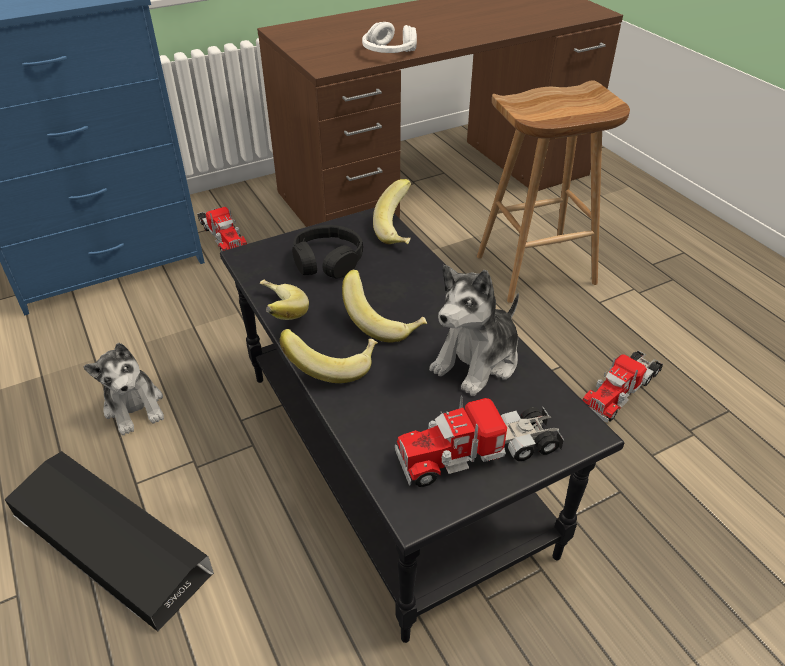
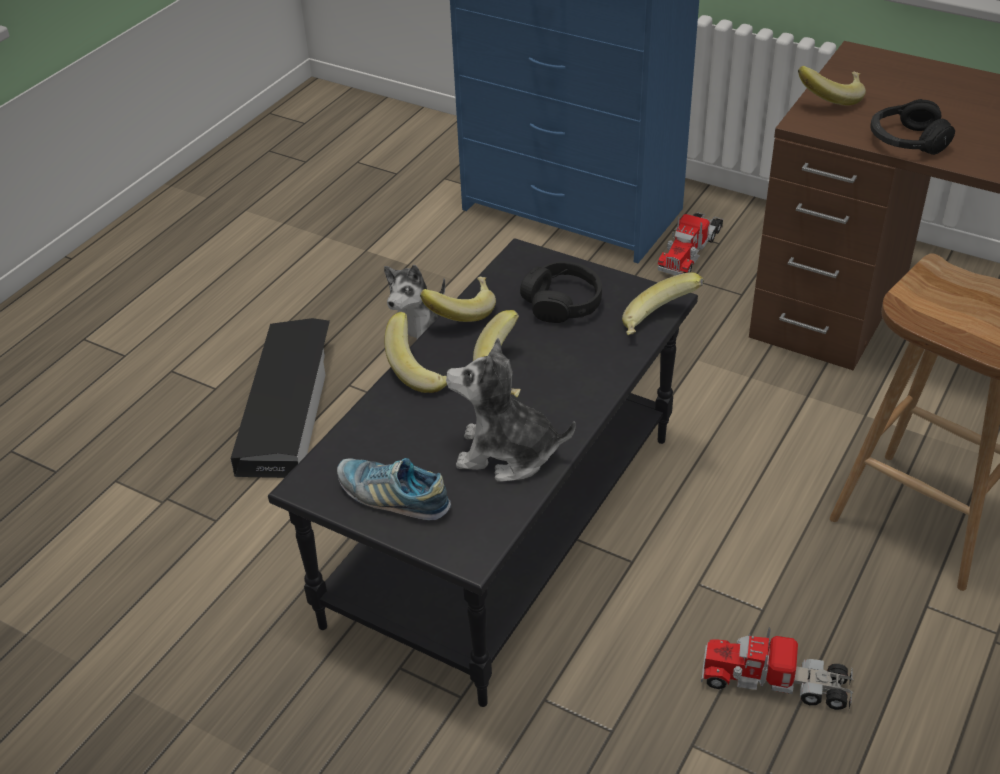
camera: 60 degrees right, 0 degrees up
white headphones [362,22,417,53] -> black headphones [870,99,955,155]
toy truck [395,395,564,487] -> shoe [337,458,451,521]
none -> banana [798,66,866,105]

